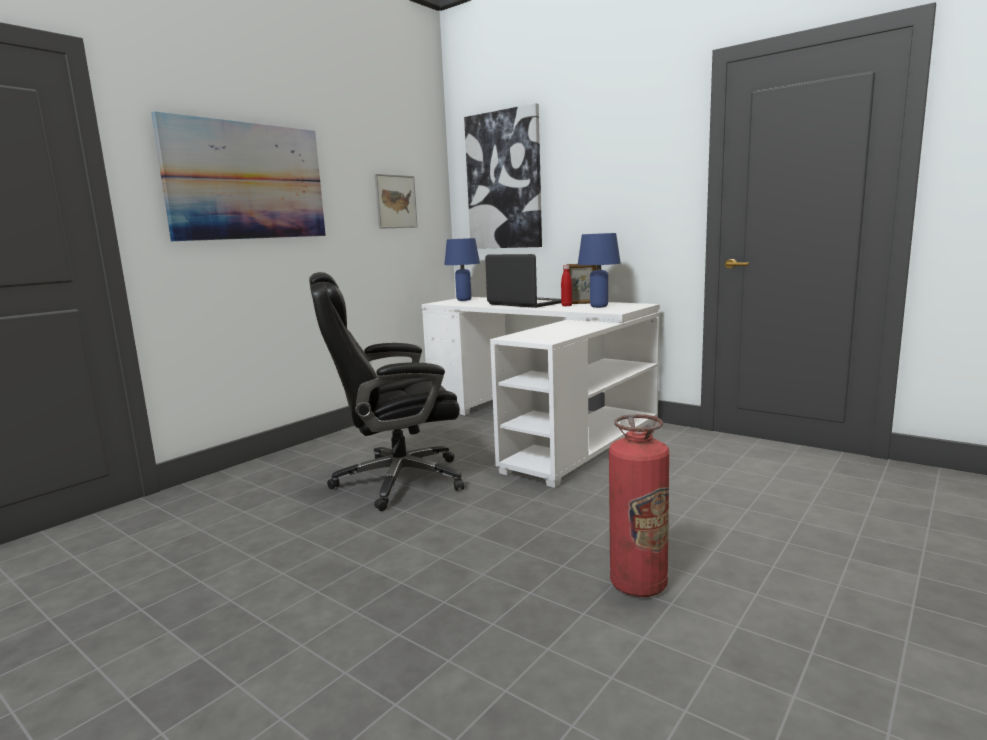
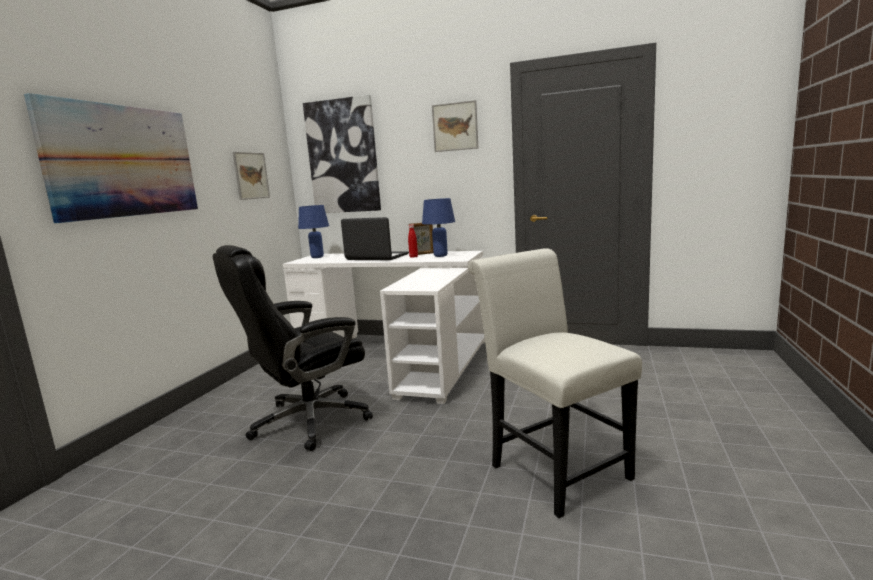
camera: 20 degrees left, 0 degrees up
fire extinguisher [609,414,669,597] -> white chair [468,248,642,518]
none -> picture [432,100,478,152]

